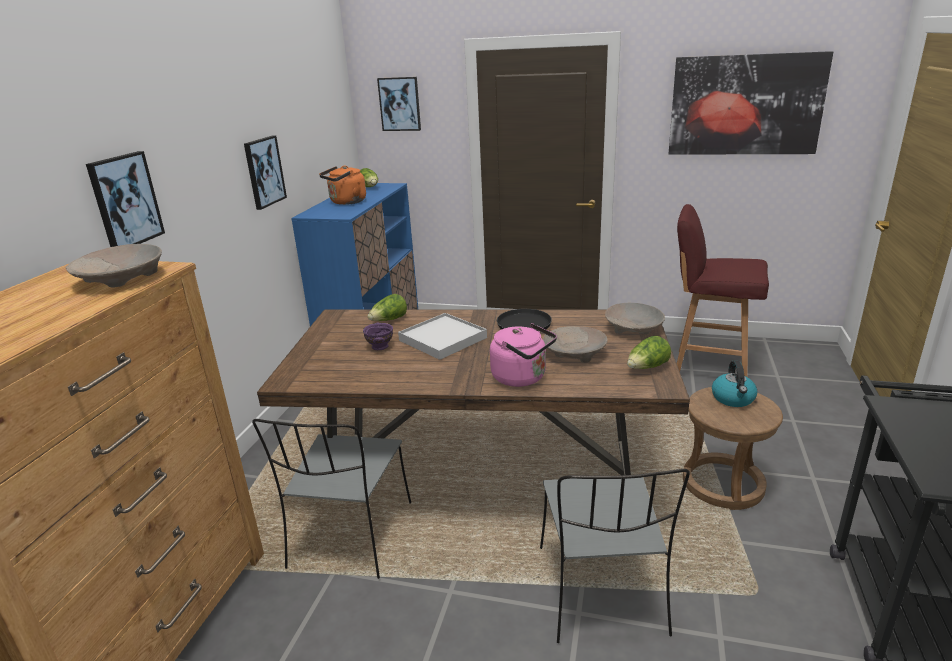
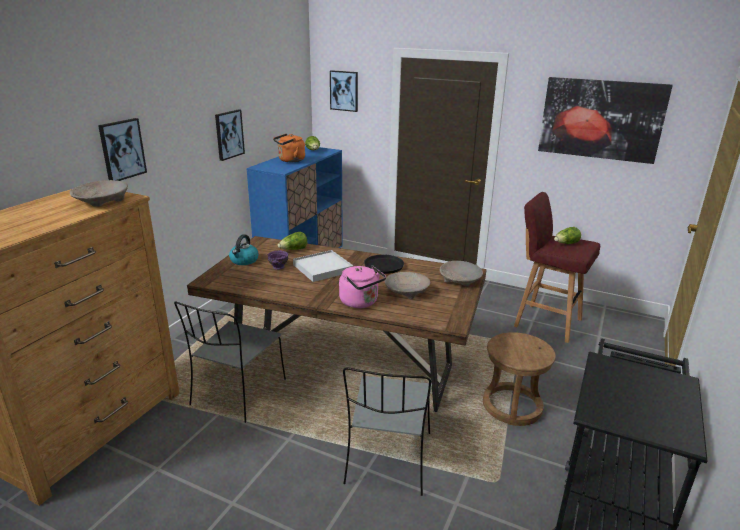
camera: 10 degrees right, 0 degrees up
lettuce [627,336,671,369] -> lettuce moved to [554,227,581,244]
kettle [712,361,758,407] -> kettle moved to [229,234,259,265]

